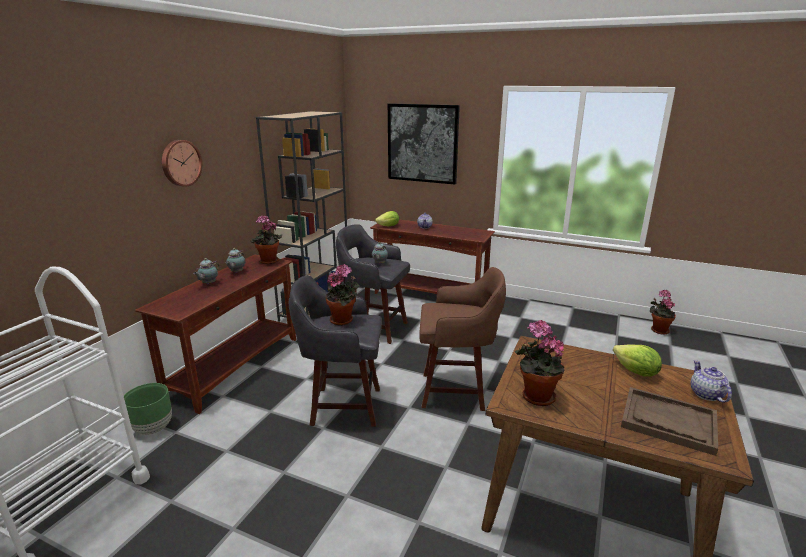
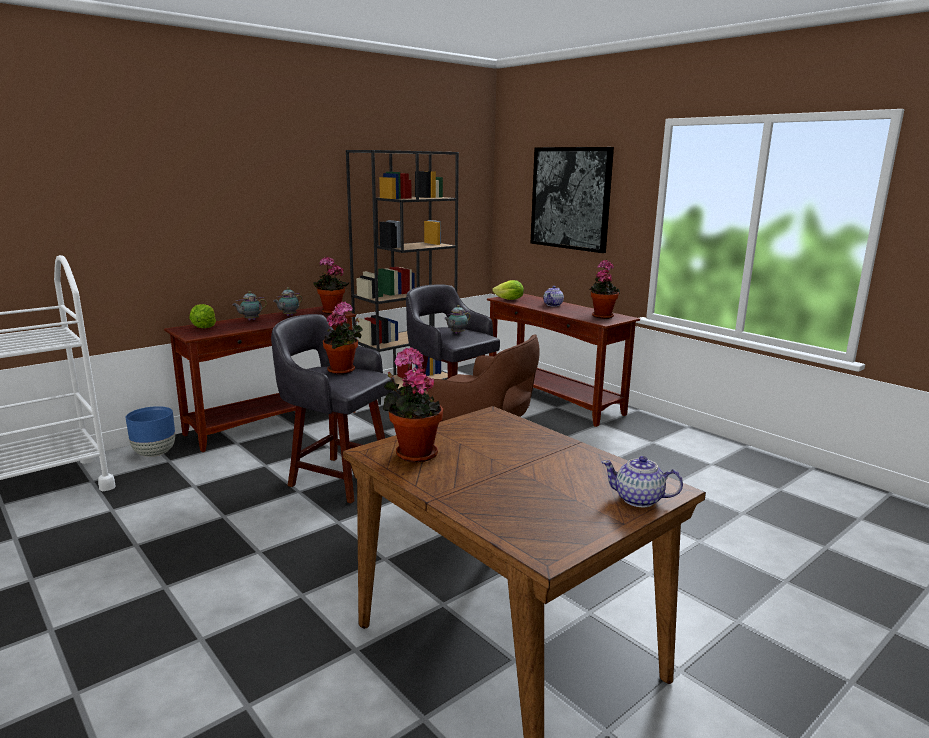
camera: 25 degrees right, 5 degrees down
green planter [124,383,172,435] -> blue planter [126,406,175,457]
wall clock [162,140,202,187] -> none
lettuce [613,345,662,377] -> lettuce moved to [189,304,216,328]
brown tray [621,387,718,456] -> none
potted plant [650,290,676,335] -> potted plant moved to [589,260,620,319]
teapot [690,360,732,403] -> teapot turned 90 degrees counterclockwise [602,456,683,507]

